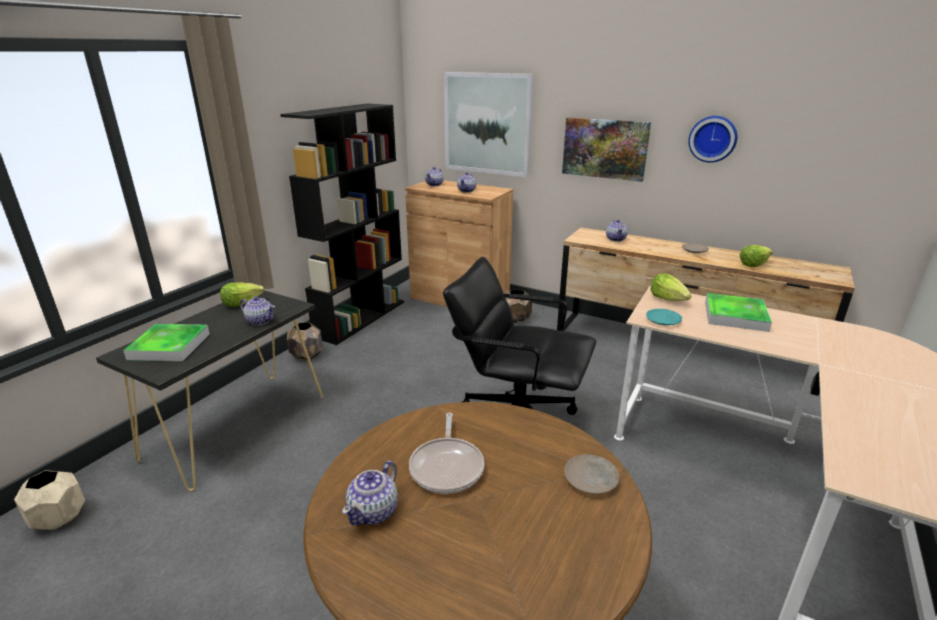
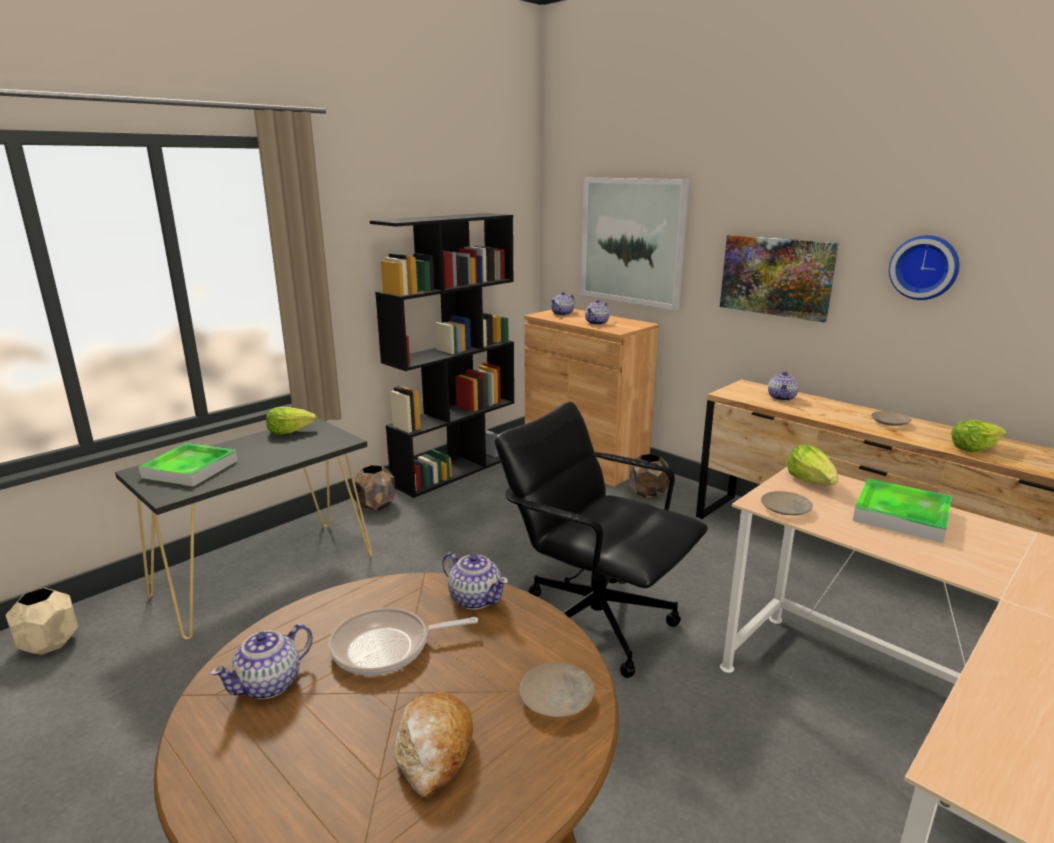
camera: 15 degrees right, 5 degrees down
teapot [240,296,275,325] -> teapot moved to [442,552,509,610]
frying pan [409,413,485,494] -> frying pan turned 60 degrees clockwise [329,608,478,676]
turquoise plate [646,309,682,325] -> beige plate [761,491,813,515]
none -> bread [395,692,473,797]

